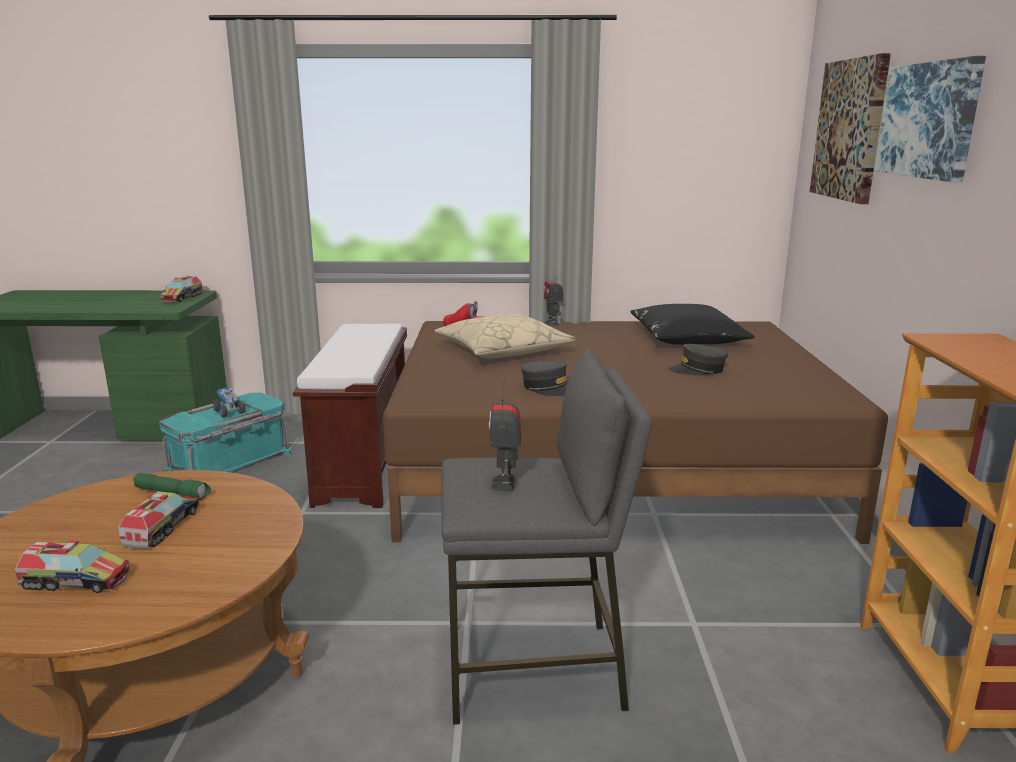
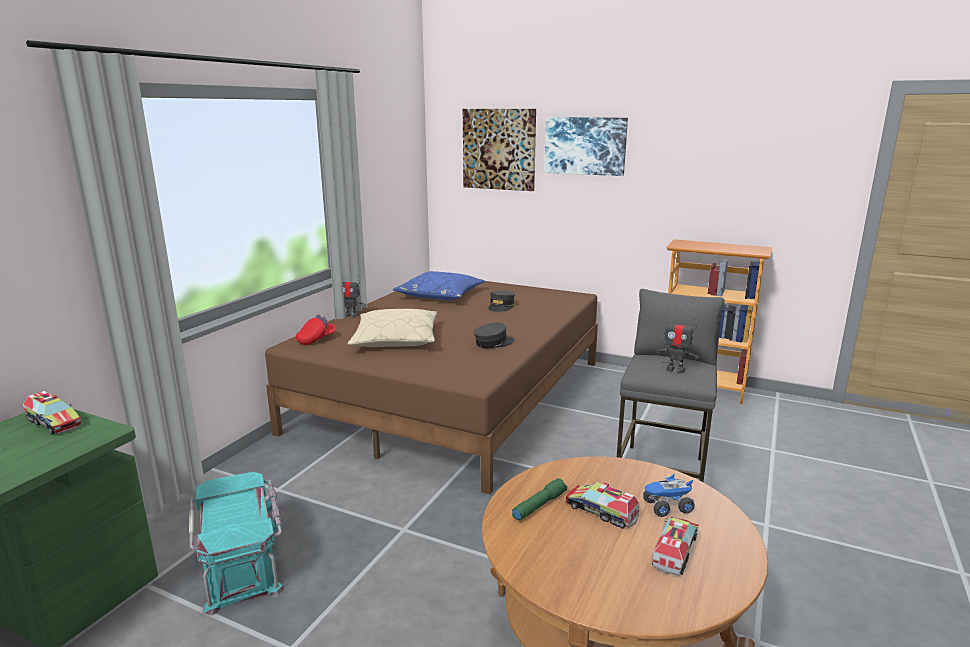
camera: 65 degrees left, 0 degrees up
toy truck [213,387,246,417] -> toy truck moved to [643,473,695,517]
brown bench [293,324,407,508] -> none
black pillow [631,304,755,345] -> blue pillow [393,271,485,300]

